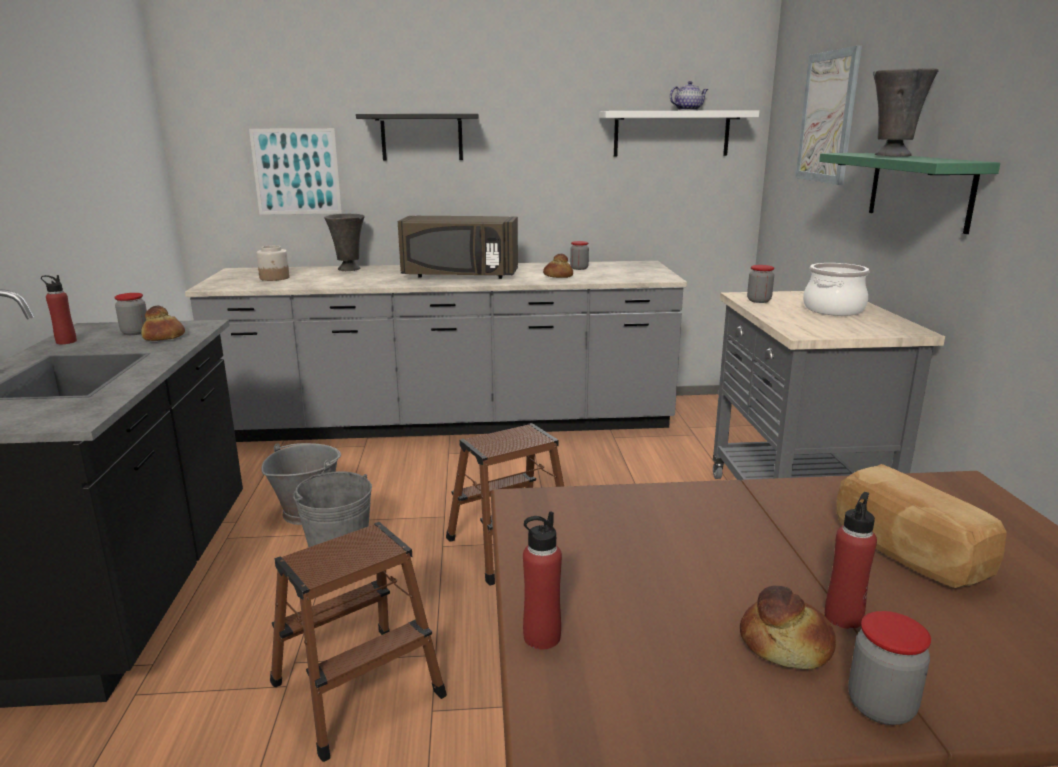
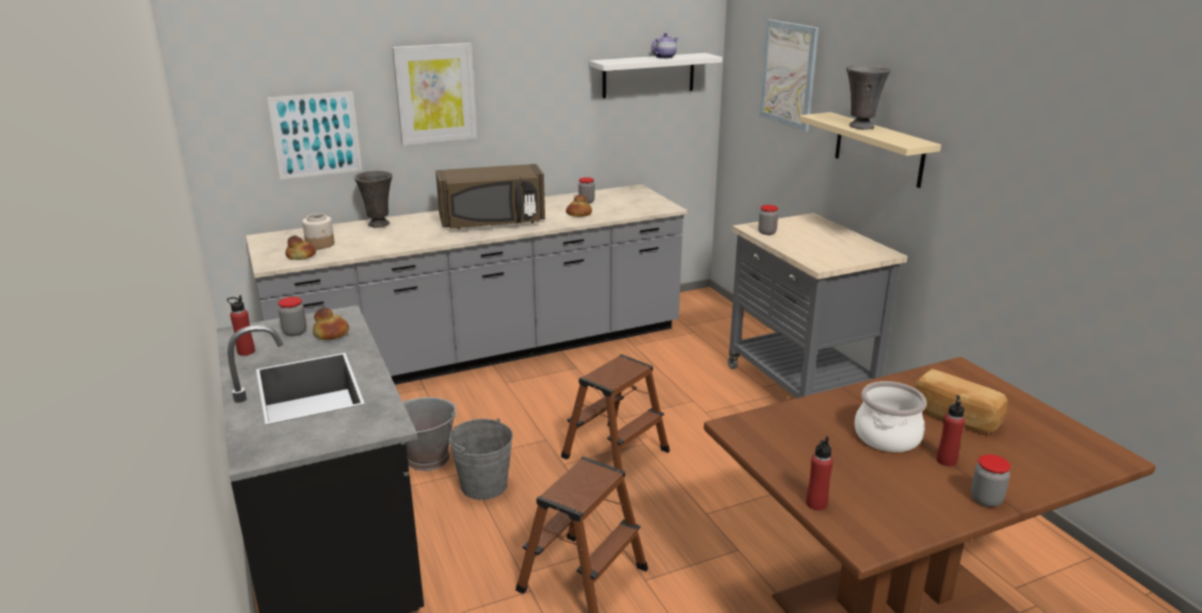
camera: 20 degrees left, 5 degrees up
black shelf [356,114,479,160] -> picture [392,43,477,145]
bread [740,586,836,669] -> bread moved to [285,235,316,260]
cooking pot [803,263,869,316] -> cooking pot moved to [854,381,927,452]
green shelf [819,153,1000,234] -> beige shelf [799,112,941,188]

